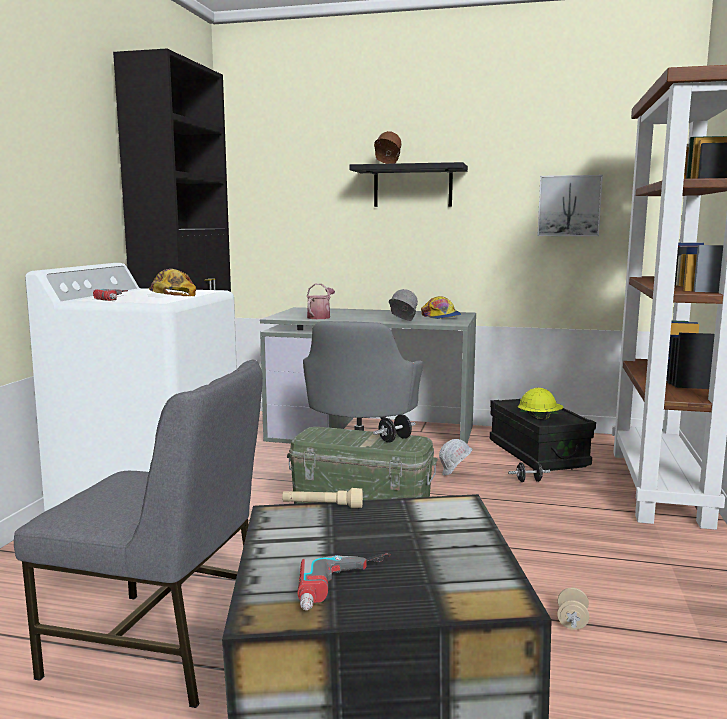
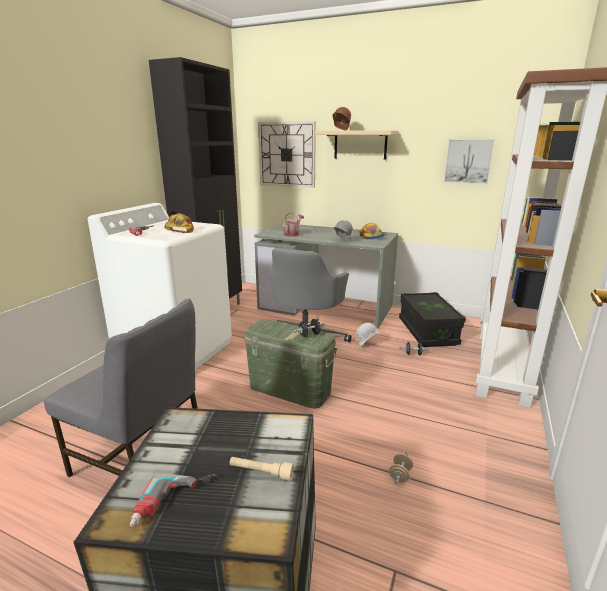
camera: 10 degrees right, 10 degrees up
beige flashlight [282,488,363,508] -> beige flashlight moved to [230,457,294,480]
black shelf [349,162,468,207] -> beige shelf [315,130,398,160]
yellow hard hat [518,388,563,420] -> none
none -> wall clock [258,121,316,188]

